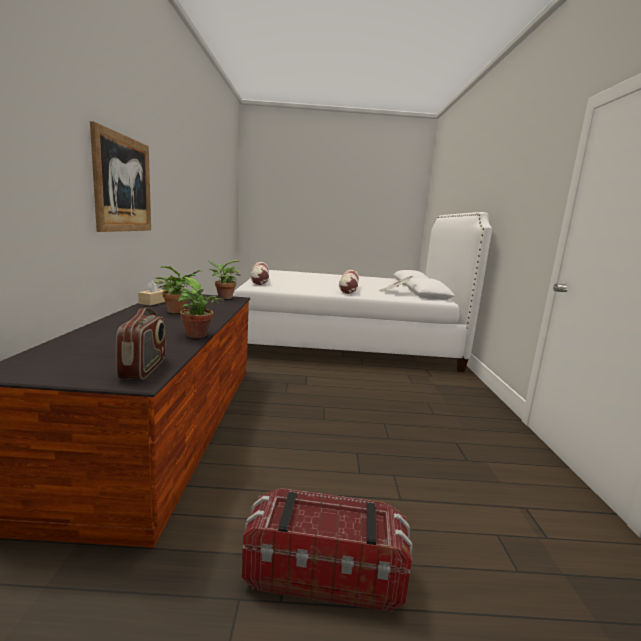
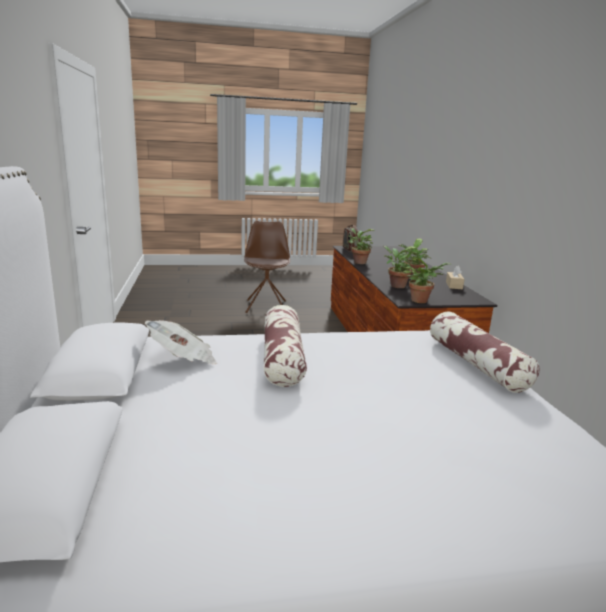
camera: 170 degrees right, 5 degrees up
picture [90,121,151,232] -> none
storage box [242,488,413,612] -> brown chair [244,221,290,313]
none -> potted plant [384,246,418,288]

